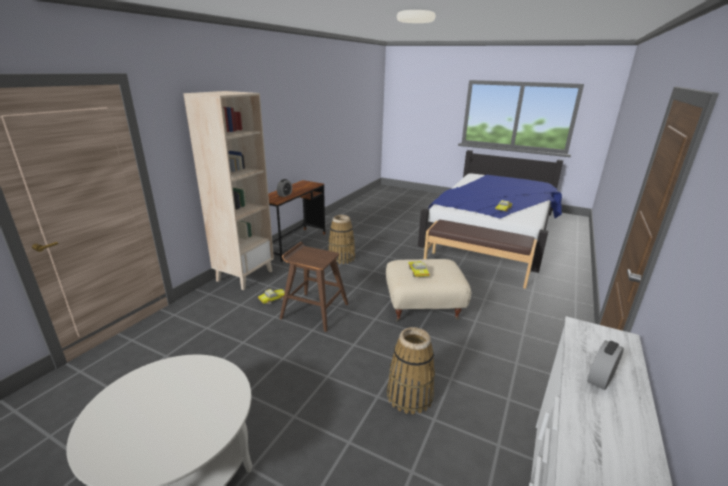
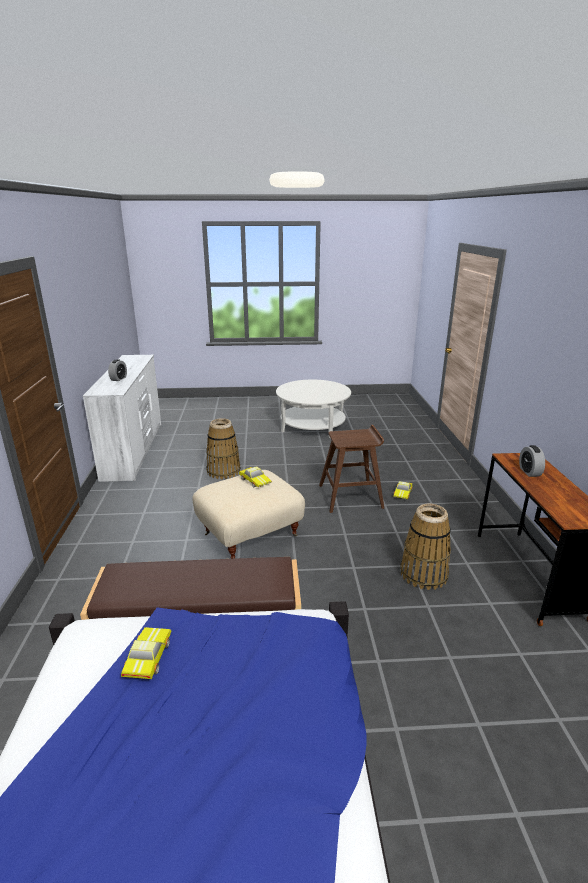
camera: 150 degrees right, 0 degrees up
beige bookcase [183,91,274,290] -> none

